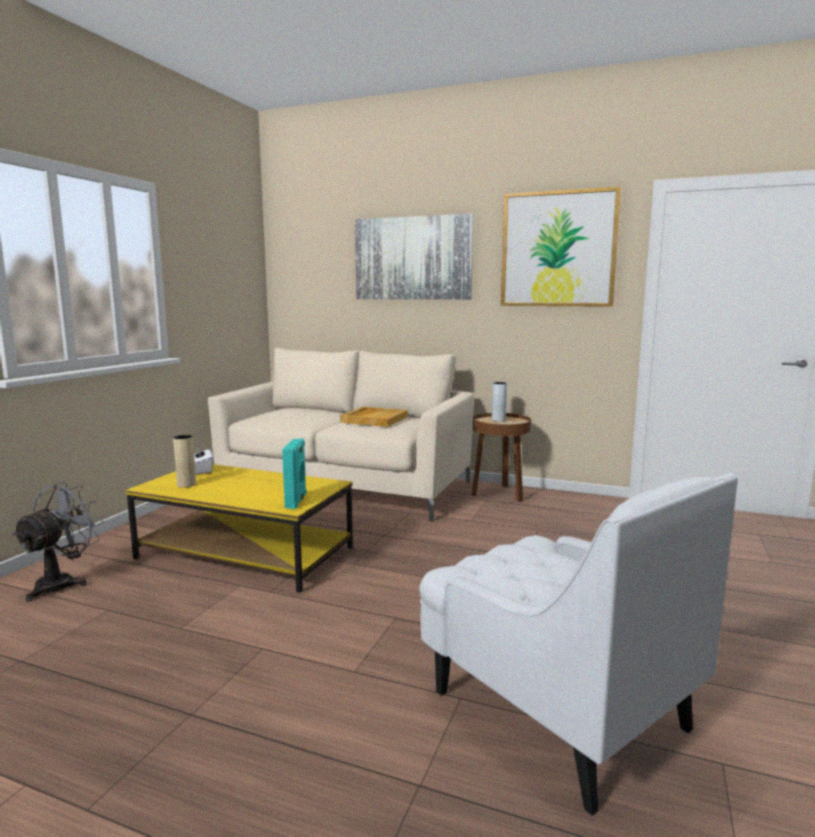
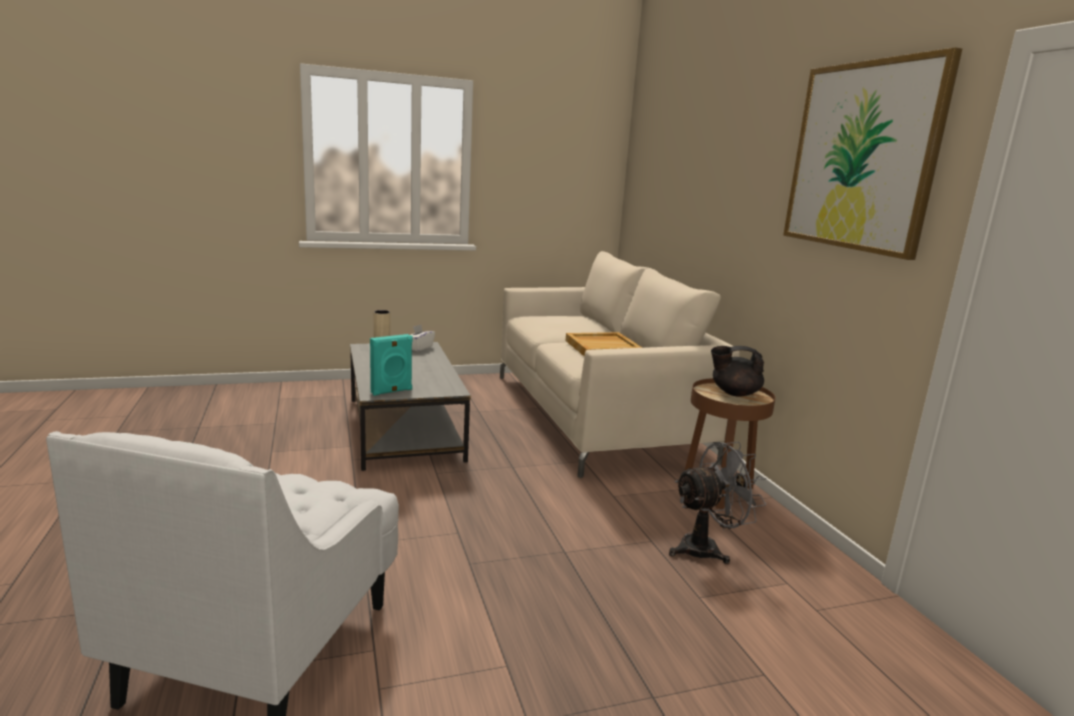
camera: 50 degrees right, 5 degrees up
grey fan [11,482,104,602] -> grey fan moved to [669,442,766,564]
yellow coffee table [125,464,353,593] -> grey coffee table [350,342,471,471]
picture [355,214,473,300] -> none
grey vase [492,382,507,422] -> black teapot [711,346,764,397]

